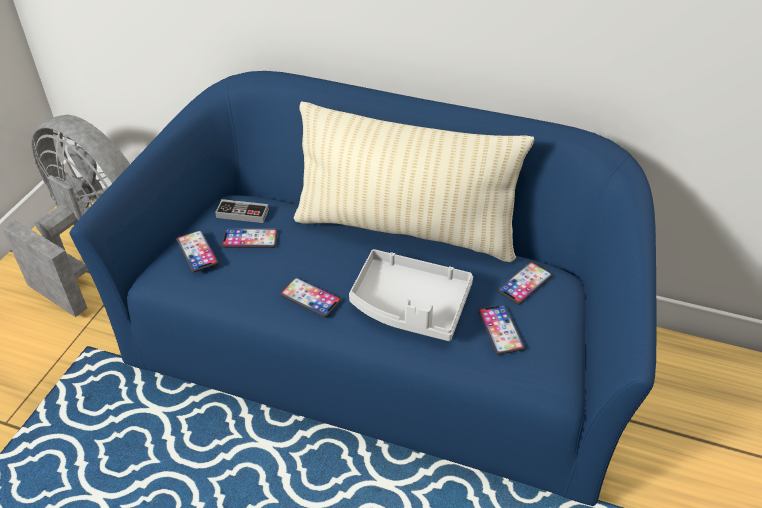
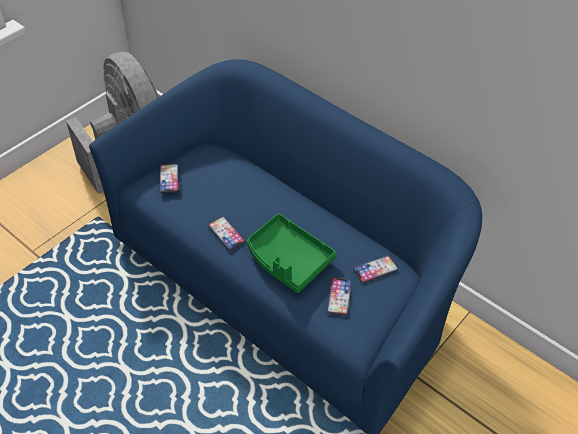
camera: 20 degrees right, 5 degrees up
game controller [215,199,269,223] -> none
phone [222,229,278,248] -> none
beige pillow [294,101,534,262] -> none
grey tray [349,249,473,341] -> green tray [247,213,337,293]

